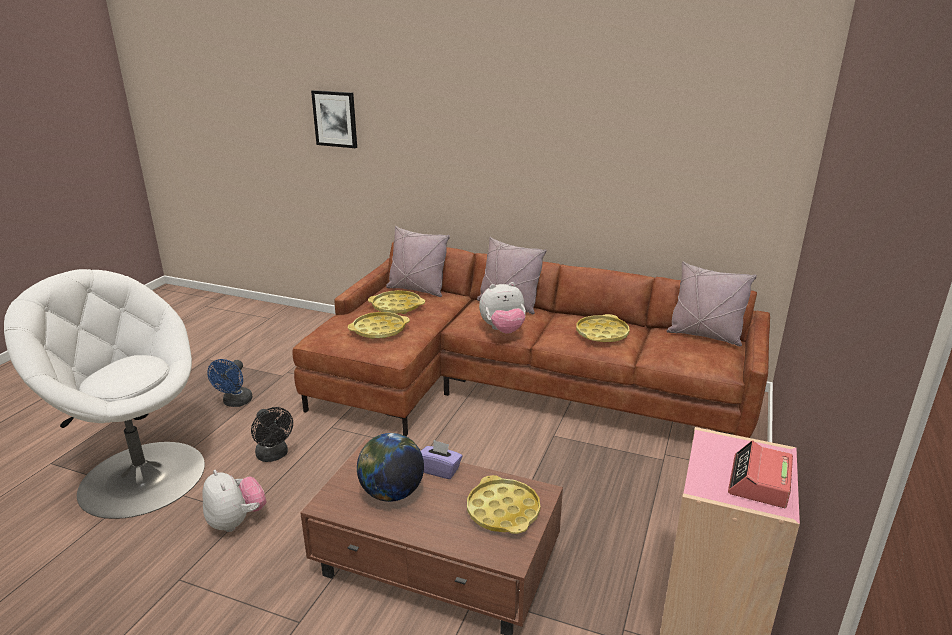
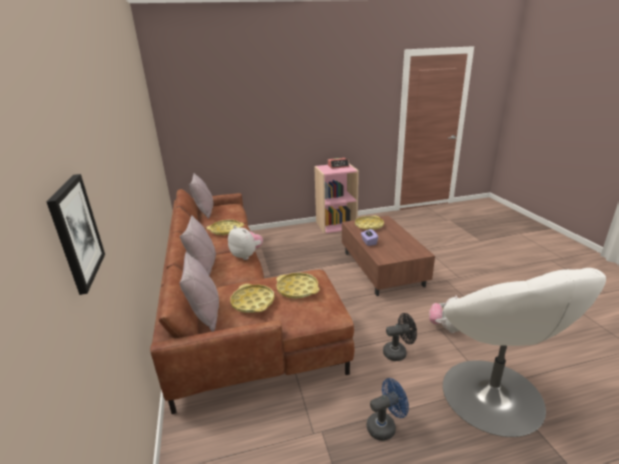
camera: 125 degrees left, 0 degrees up
black fan [251,407,293,462] -> black fan turned 60 degrees clockwise [383,313,417,361]
globe [357,433,424,502] -> none

